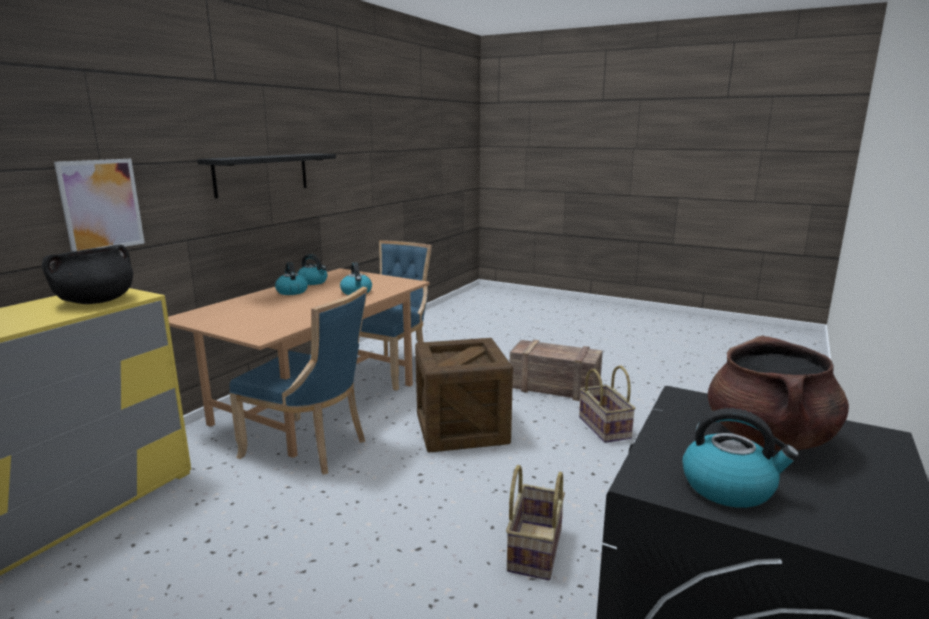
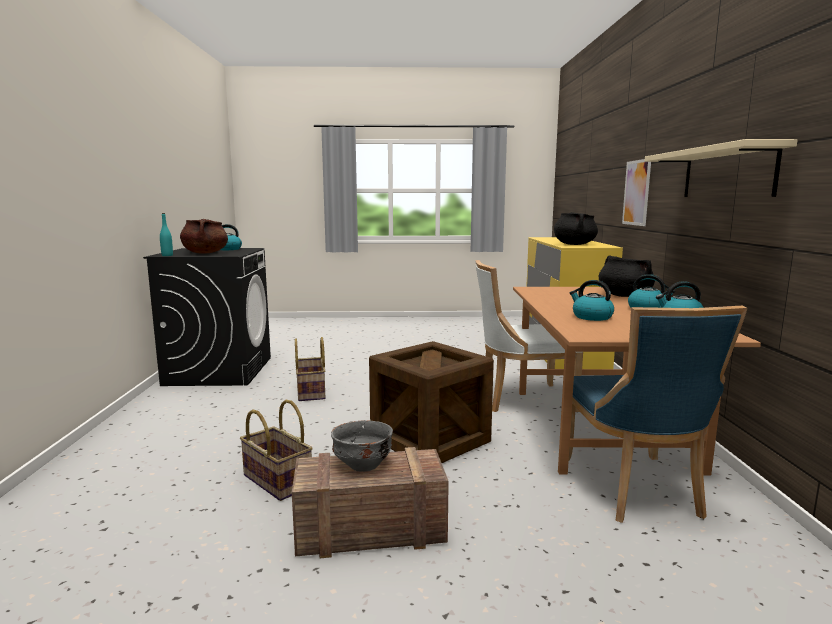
camera: 150 degrees right, 5 degrees down
black shelf [197,154,336,199] -> beige shelf [644,139,798,197]
blue chair [229,287,367,475] -> white chair [475,260,583,412]
none -> turquoise bottle [160,213,173,256]
none -> grey bowl [331,420,393,472]
none -> black cooking pot [599,255,655,297]

